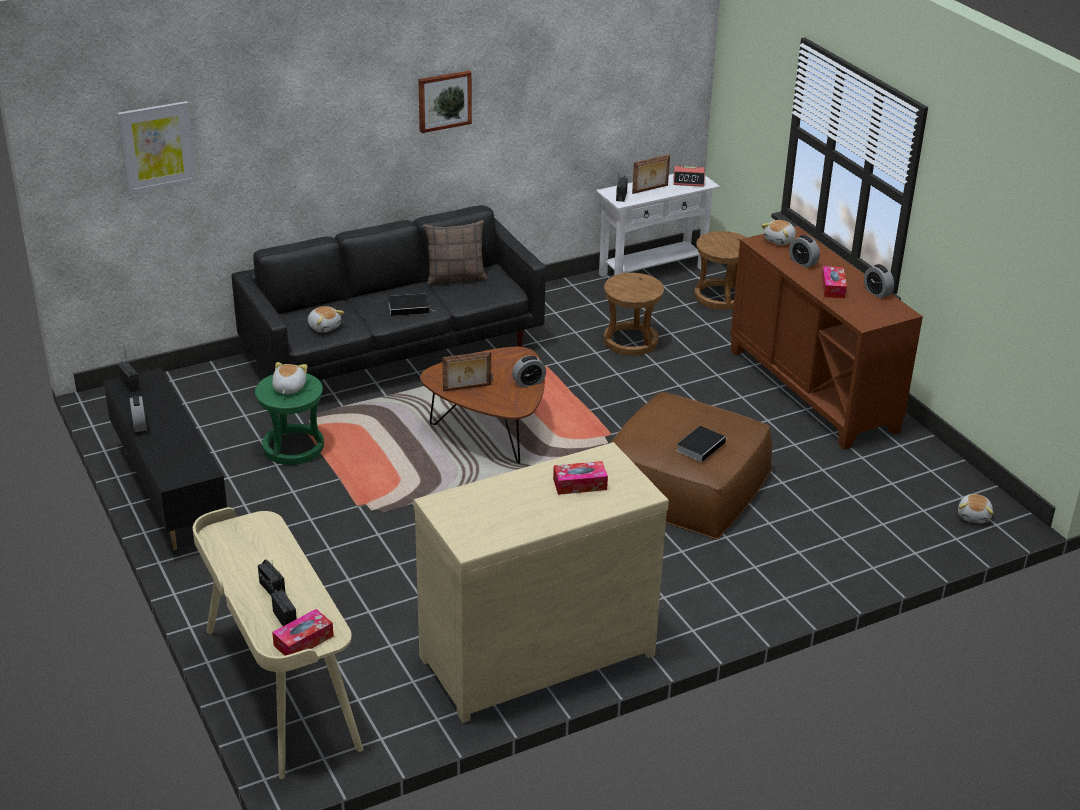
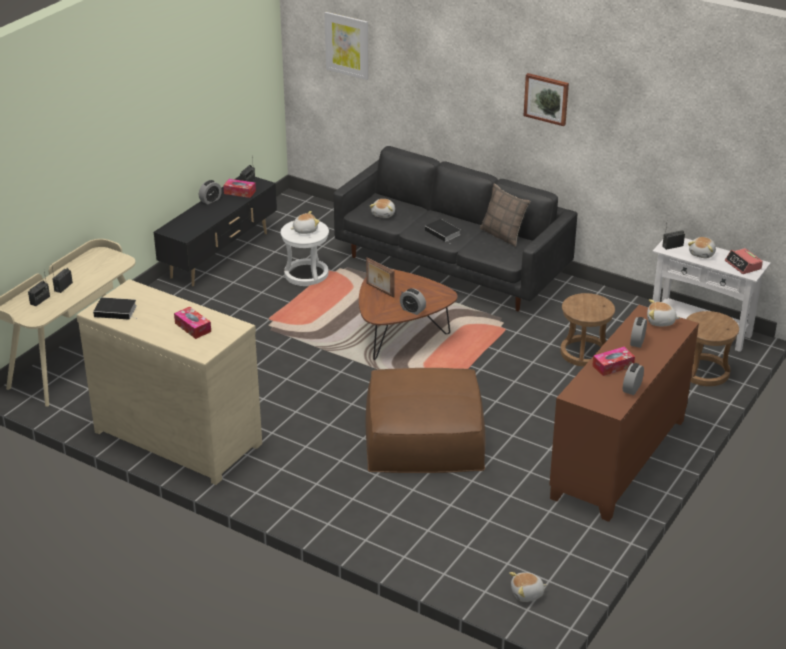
camera: 60 degrees right, 0 degrees up
green stool [255,373,324,465] -> white stool [280,221,329,286]
tissue box [272,609,334,656] -> tissue box moved to [223,179,256,198]
picture frame [632,154,670,194] -> plush toy [688,237,716,259]
book [676,426,728,462] -> book moved to [93,297,138,320]

